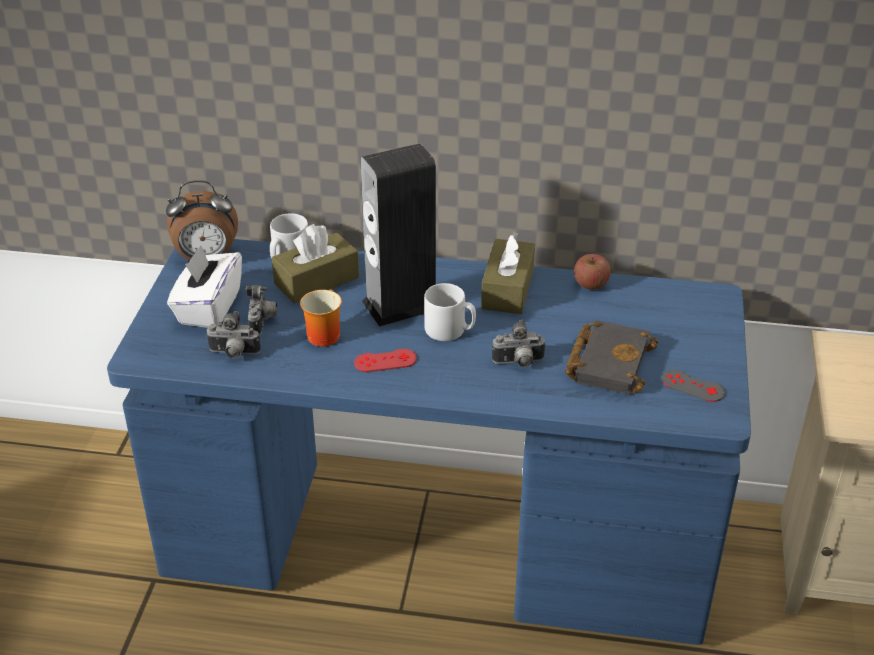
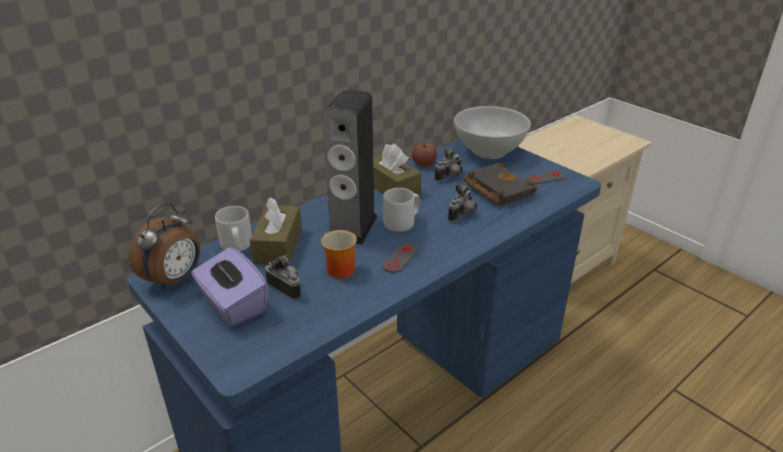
camera: 50 degrees left, 5 degrees down
white tissue box [167,245,242,328] -> purple tissue box [191,247,268,327]
camera [206,311,261,359] -> camera moved to [434,147,463,182]
red game controller [354,349,417,372] -> grey game controller [382,243,417,273]
none -> white bowl [454,106,531,159]

